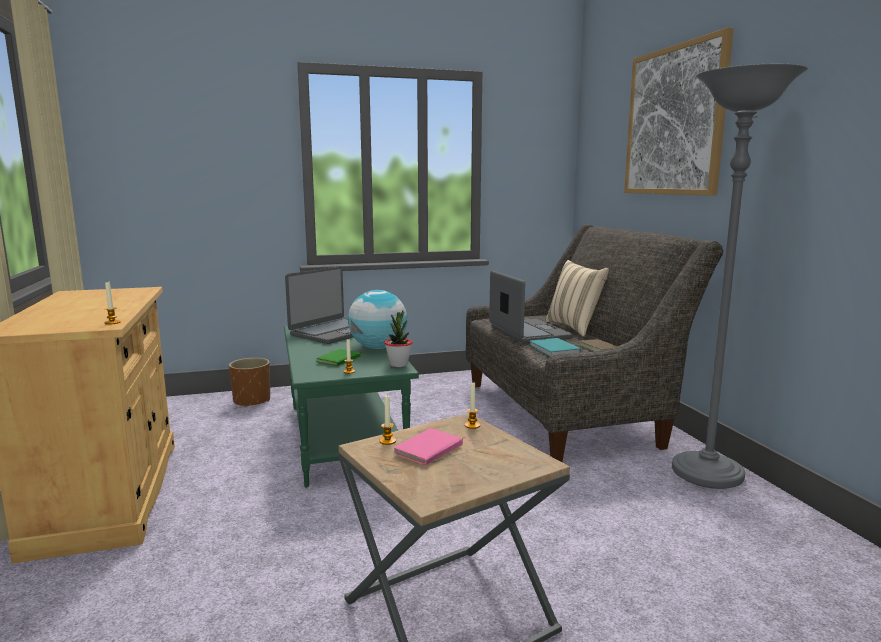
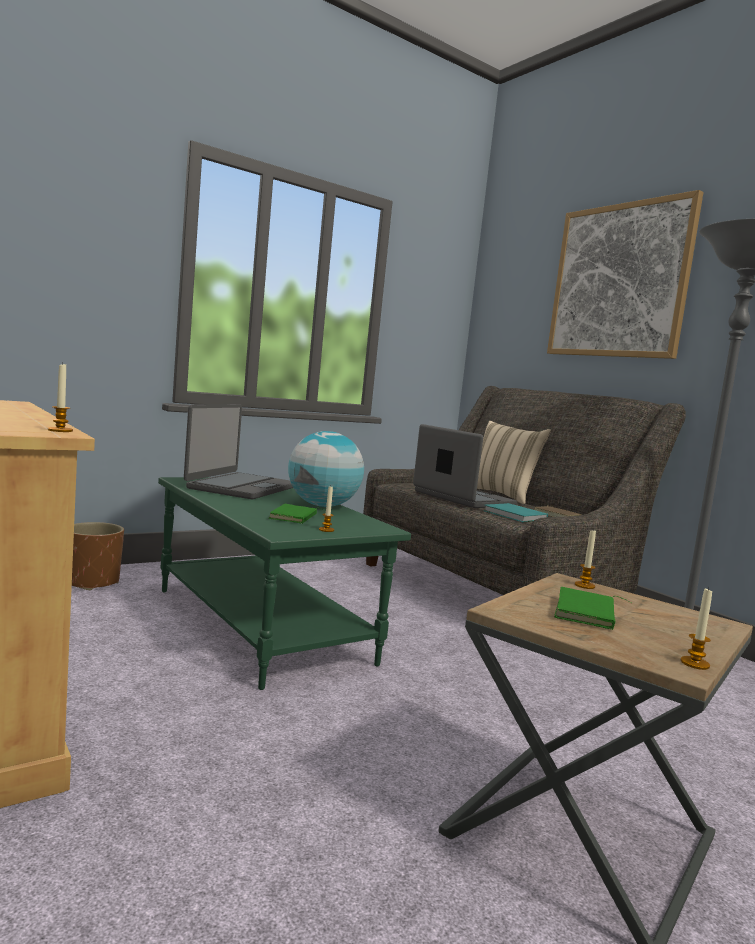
camera: 20 degrees left, 5 degrees down
candle [379,395,396,445] -> candle moved to [681,587,712,670]
potted plant [384,310,412,367] -> none
pink book [394,428,474,466] -> green book [554,587,631,630]

